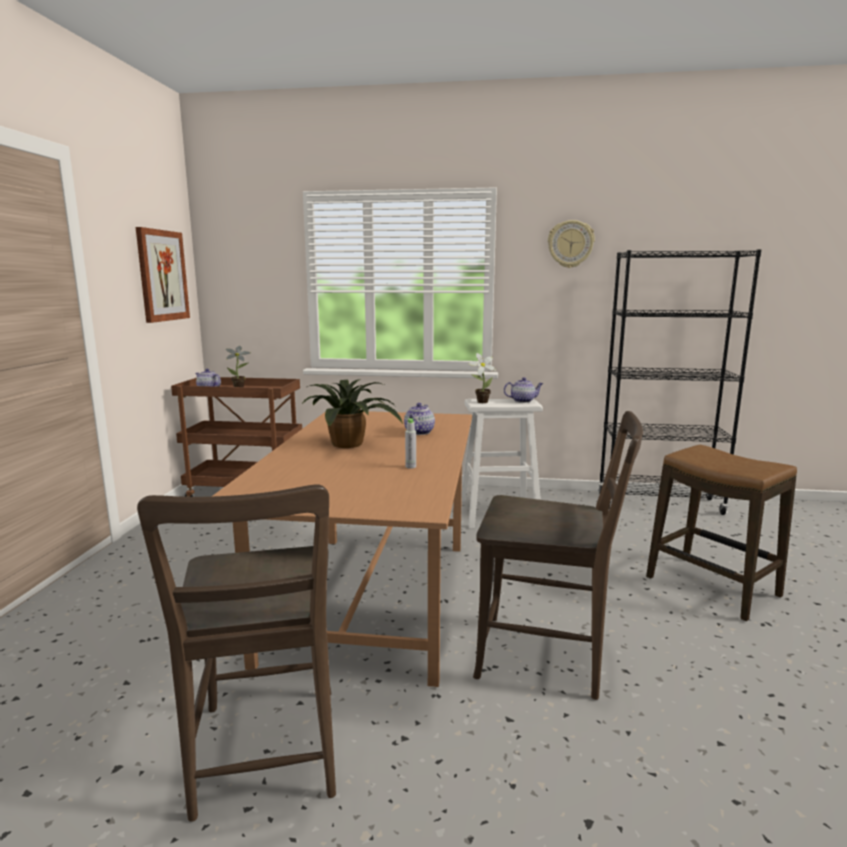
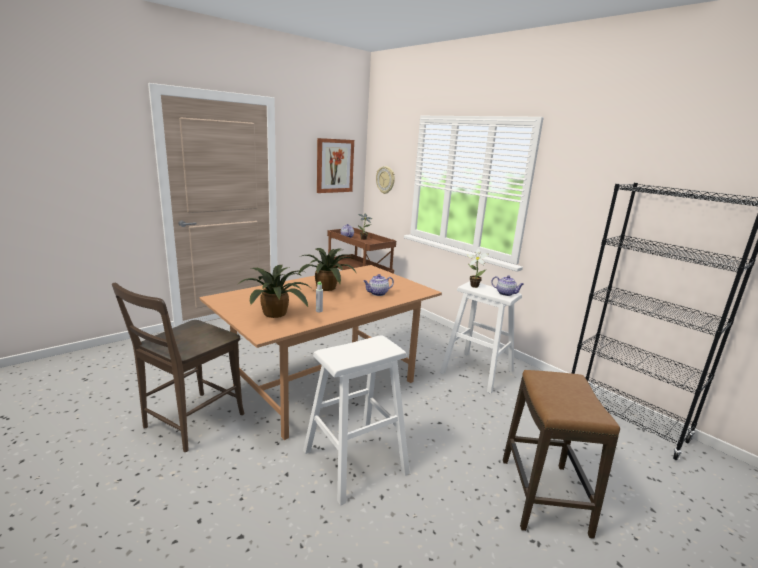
camera: 40 degrees right, 5 degrees up
brown chair [473,411,643,700] -> white stool [303,336,410,506]
wall clock [548,220,595,268] -> wall clock moved to [376,166,395,194]
none -> potted plant [237,265,313,318]

